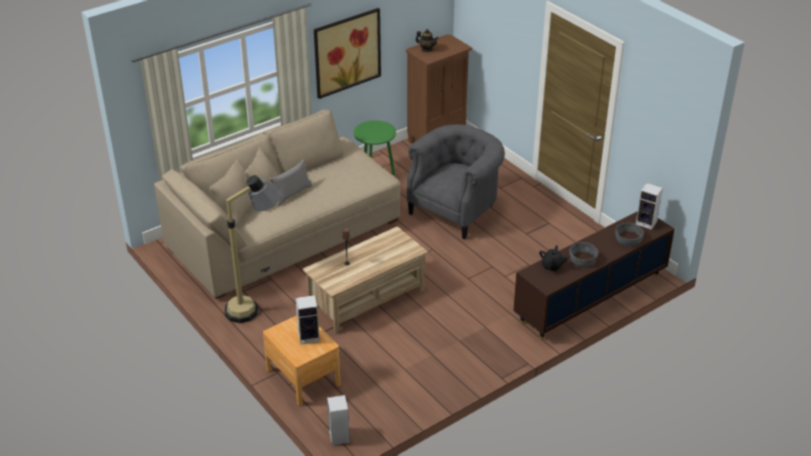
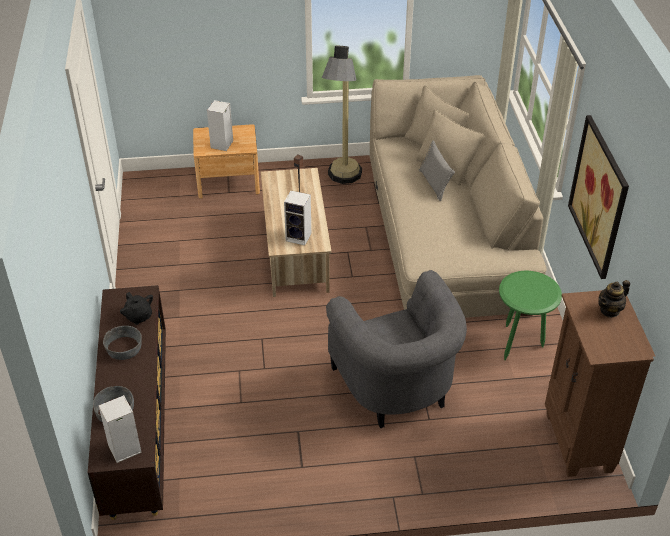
camera: 120 degrees right, 5 degrees up
speaker [327,395,350,445] -> speaker moved to [284,191,311,245]

